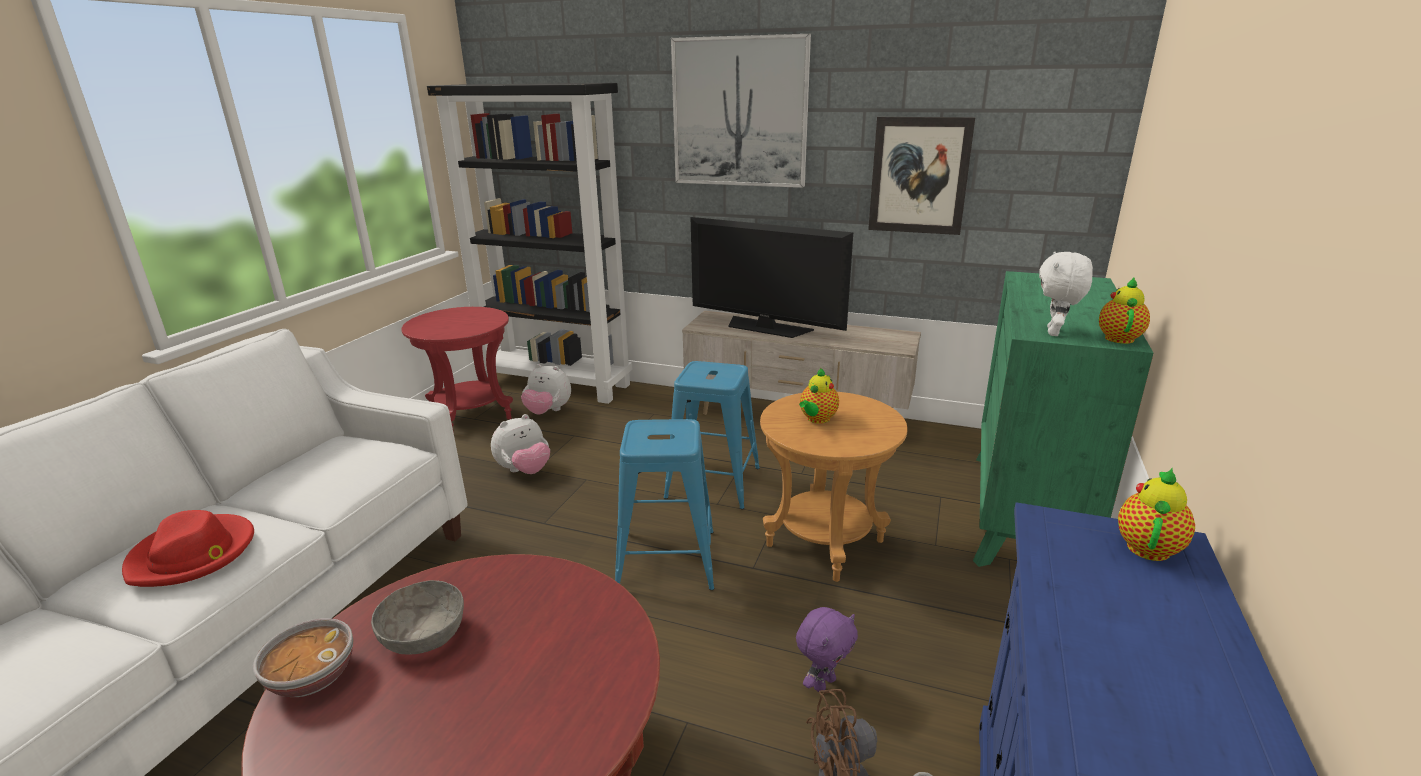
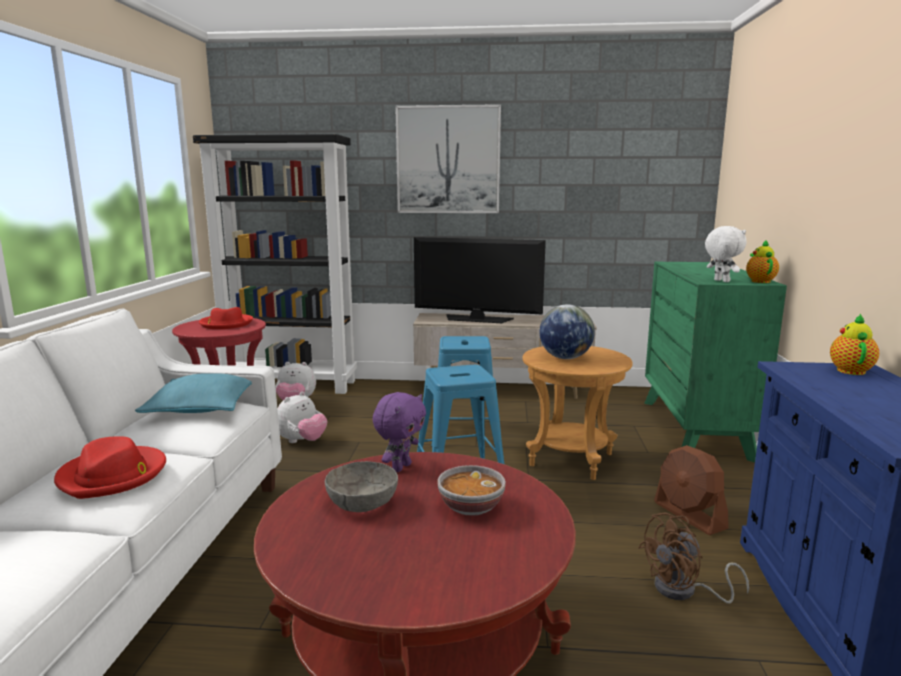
camera: 15 degrees left, 10 degrees down
bowl [253,618,353,697] -> bowl moved to [437,465,506,516]
purple plush toy [796,607,858,692] -> purple plush toy moved to [372,392,426,472]
teapot [799,368,839,424] -> globe [540,304,595,359]
picture [868,117,975,235] -> none
white plush toy [1039,252,1093,336] -> white plush toy turned 150 degrees clockwise [705,226,746,282]
none -> turquoise pillow [135,373,252,413]
none -> red hat [199,307,253,329]
none -> brown fan [654,445,729,535]

